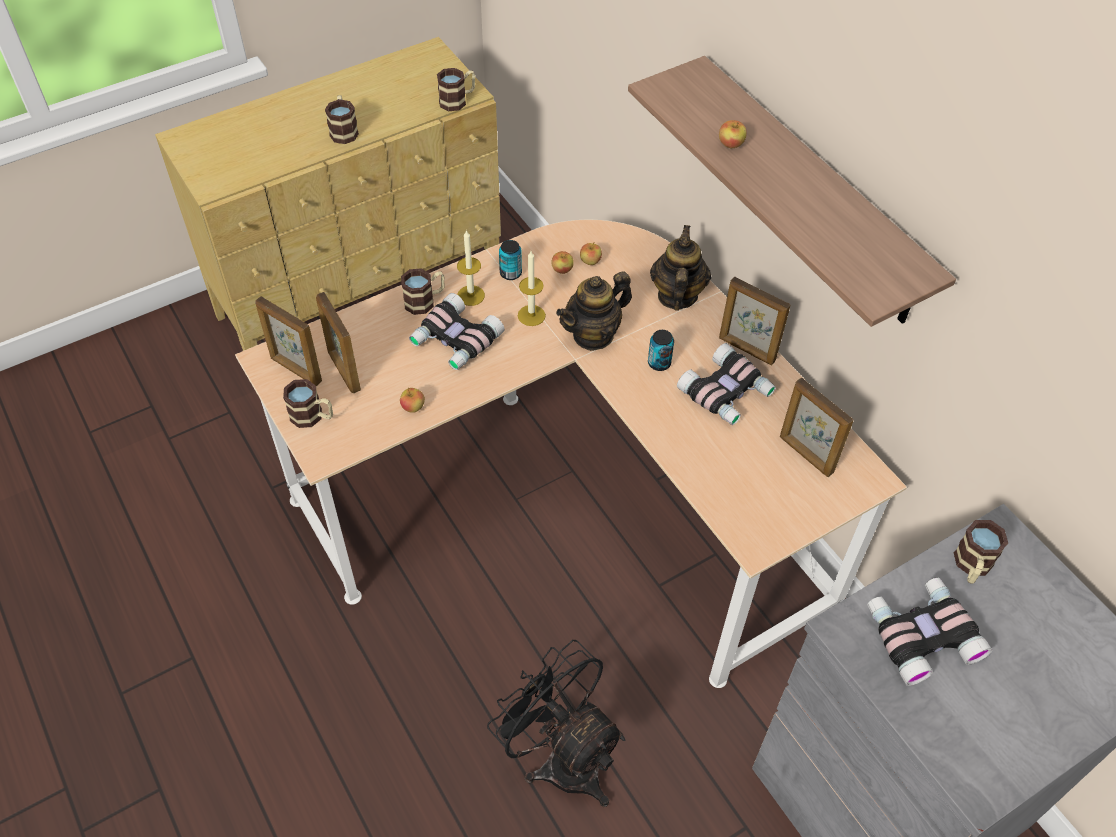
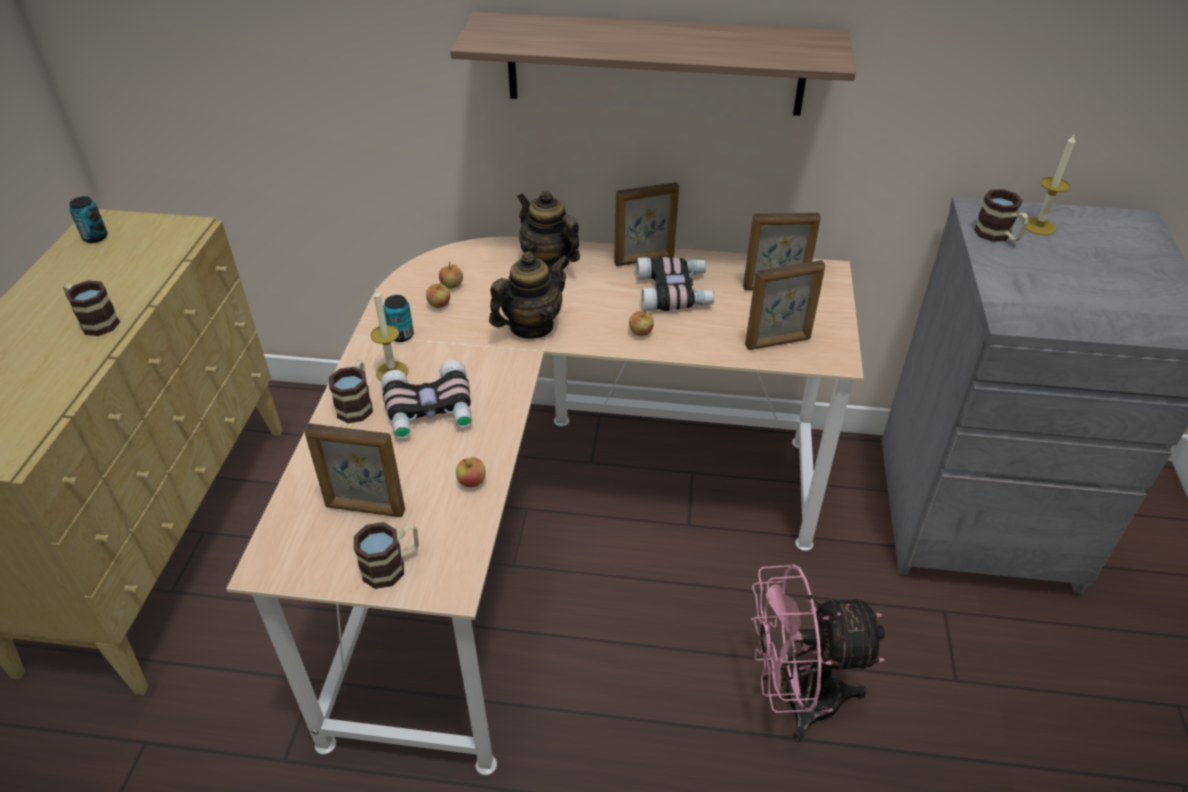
camera: 50 degrees left, 10 degrees down
picture frame [255,296,322,386] -> picture frame moved to [745,260,825,350]
mug [437,68,475,111] -> none
black fan [487,640,626,807] -> pink fan [751,564,885,742]
candle [518,251,546,326] -> candle moved to [1023,133,1075,235]
teapot [556,271,632,351] -> teapot turned 135 degrees counterclockwise [489,252,569,339]
can [648,330,674,371] -> can moved to [69,196,108,243]
apple [719,120,747,148] -> apple moved to [629,311,654,336]
binoculars [867,577,993,686] -> none

